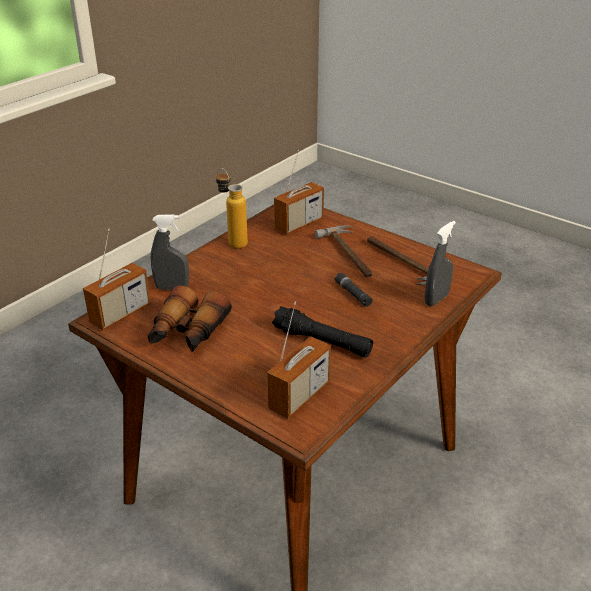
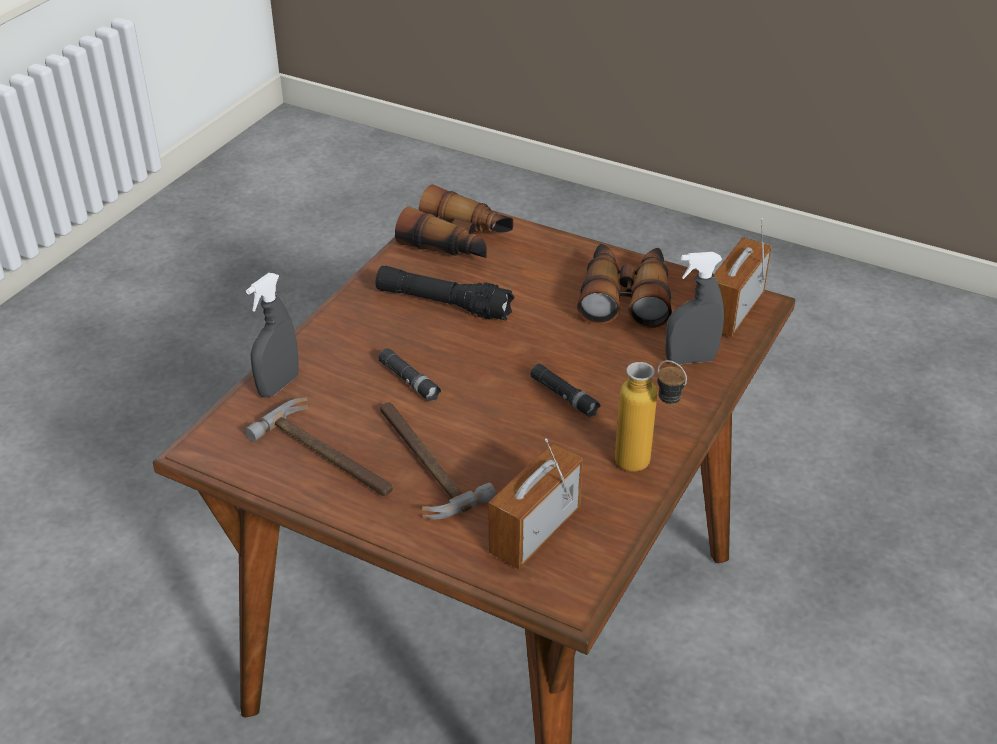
camera: 170 degrees right, 5 degrees up
radio [267,302,331,419] -> binoculars [395,185,513,258]
none -> black flashlight [531,364,601,417]

